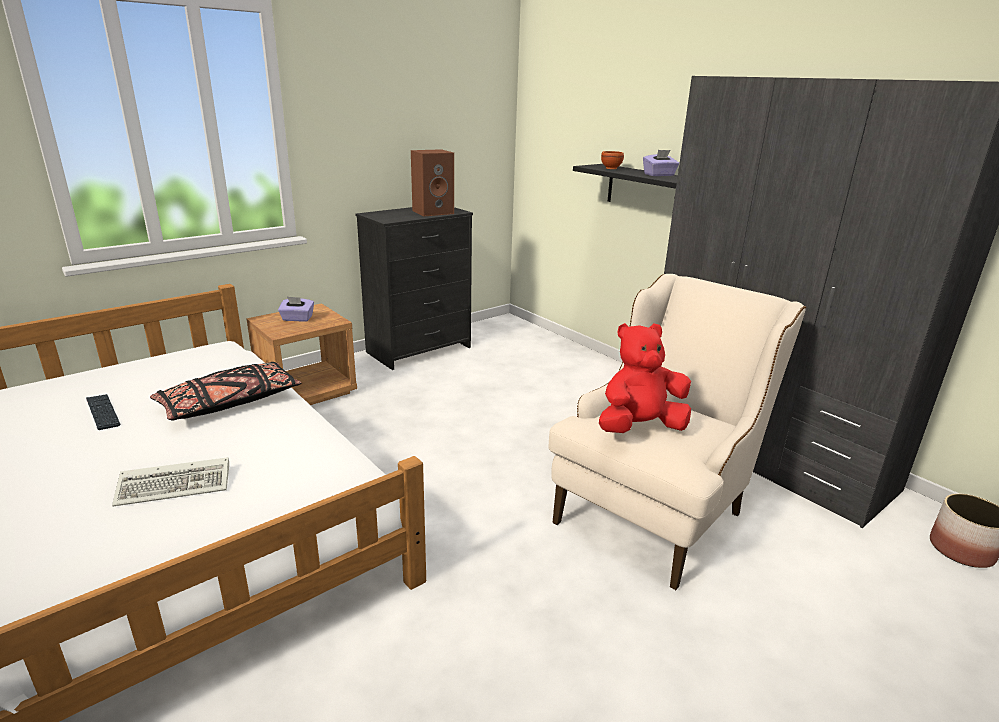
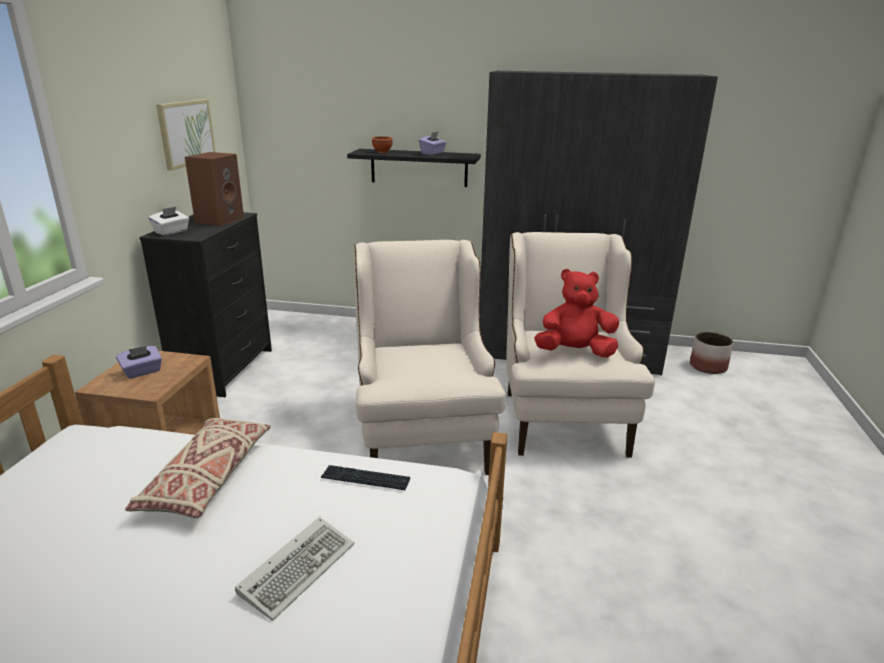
camera: 40 degrees left, 0 degrees up
keyboard [86,394,120,430] -> keyboard moved to [321,465,410,490]
black pillow [150,362,301,420] -> beige pillow [125,418,271,518]
red plush toy [599,323,691,433] -> red plush toy turned 60 degrees clockwise [534,269,619,358]
none -> white tissue box [149,207,189,236]
none -> picture [156,99,215,171]
none -> beige armchair [354,240,506,475]

